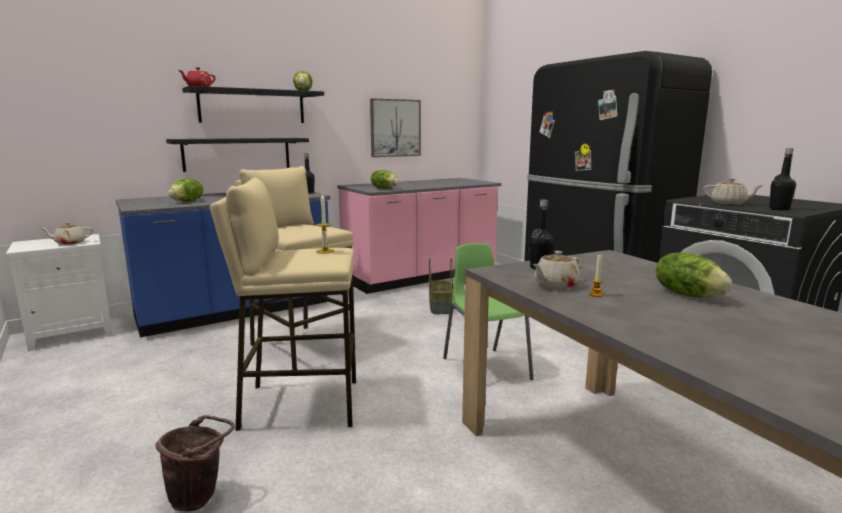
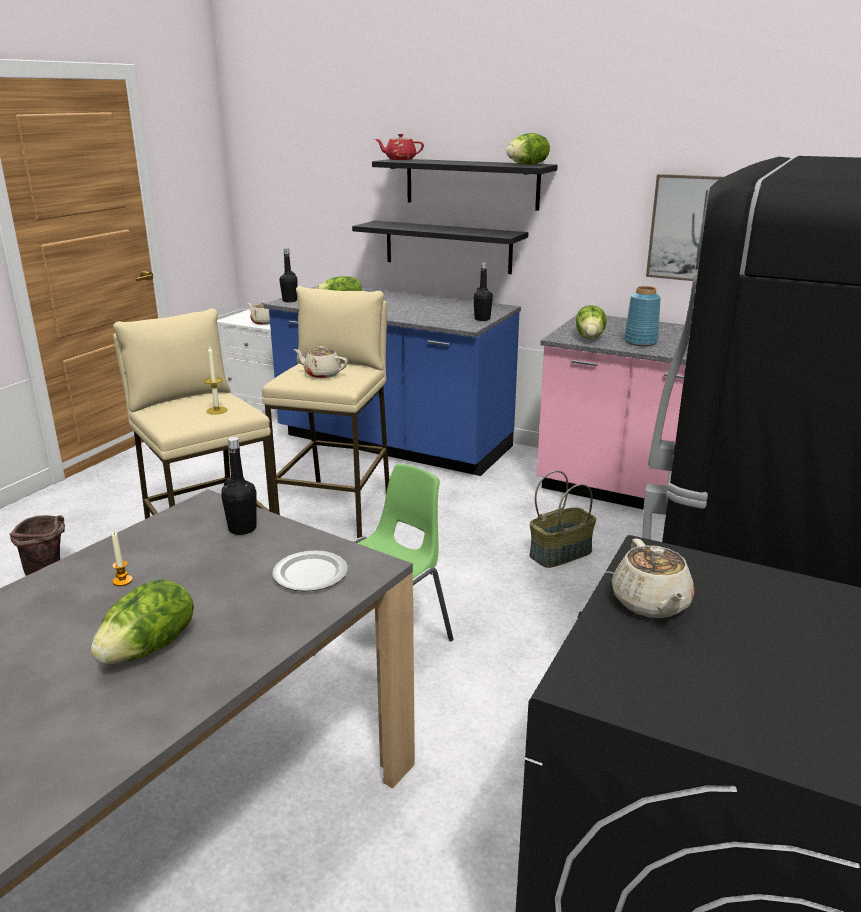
camera: 60 degrees right, 10 degrees up
beige teapot [533,251,580,289] -> beige teapot moved to [294,346,348,378]
black bottle [769,148,796,211] -> black bottle moved to [279,249,298,302]
none -> plate [272,550,348,591]
none -> blue vase [624,286,661,346]

